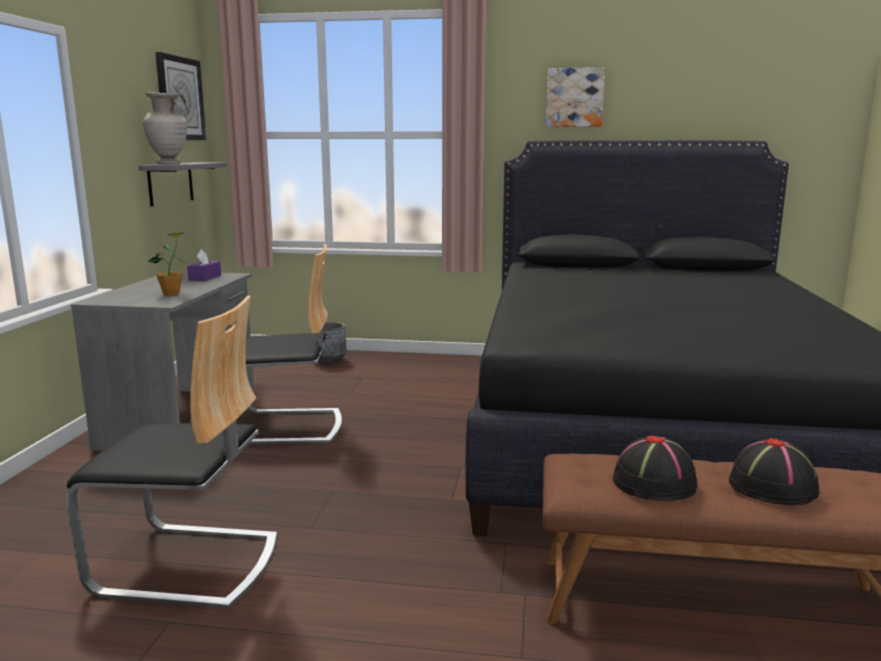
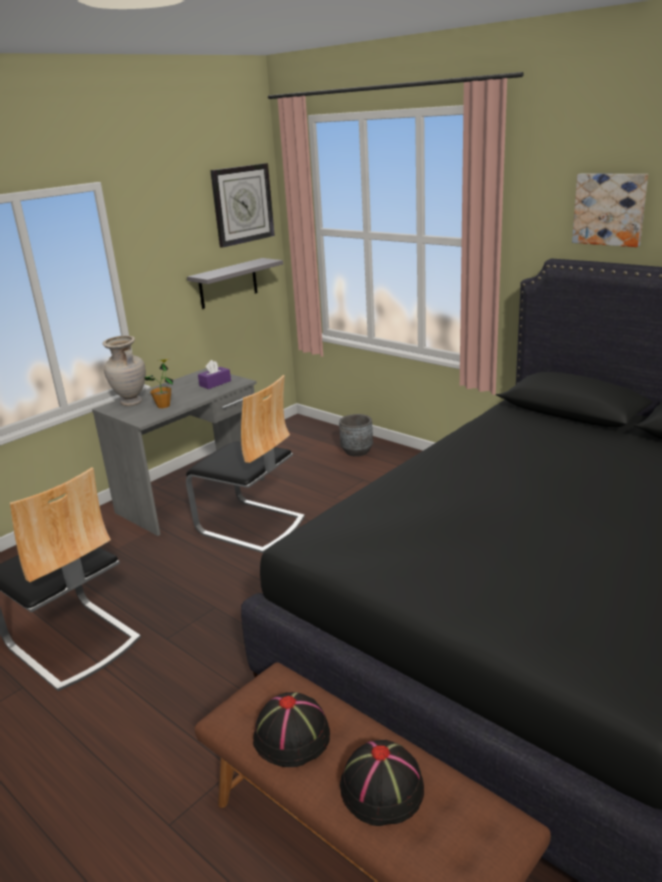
camera: 35 degrees right, 10 degrees up
beige vase [143,92,187,164] -> beige vase moved to [103,336,146,406]

